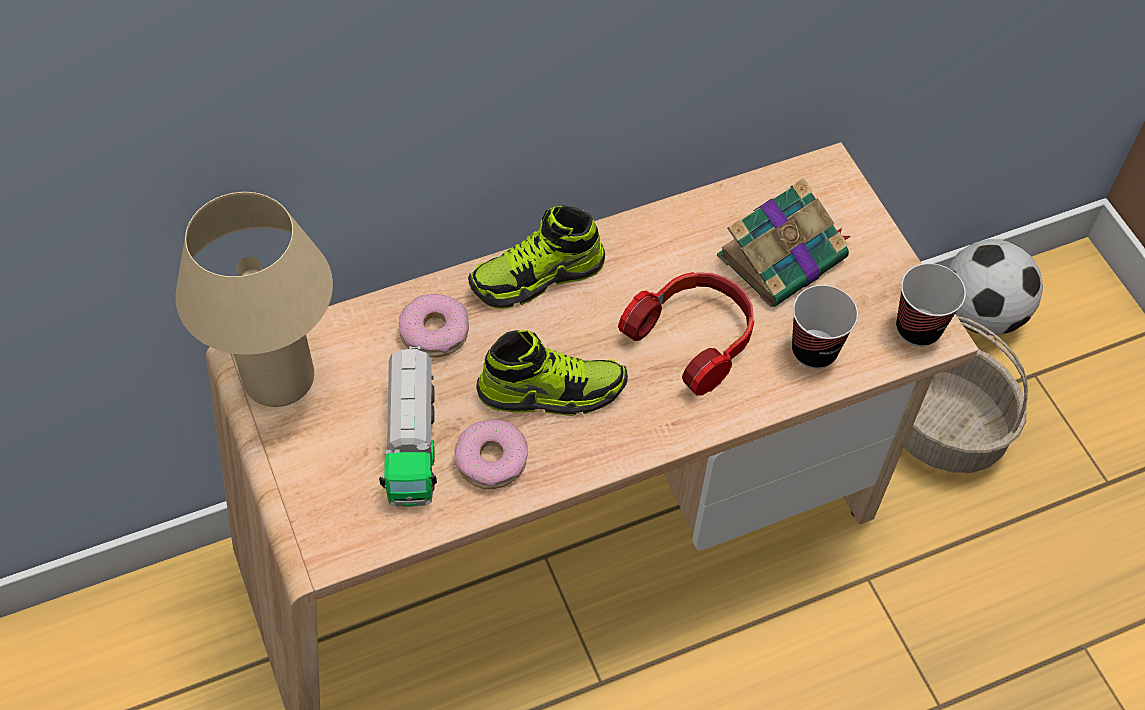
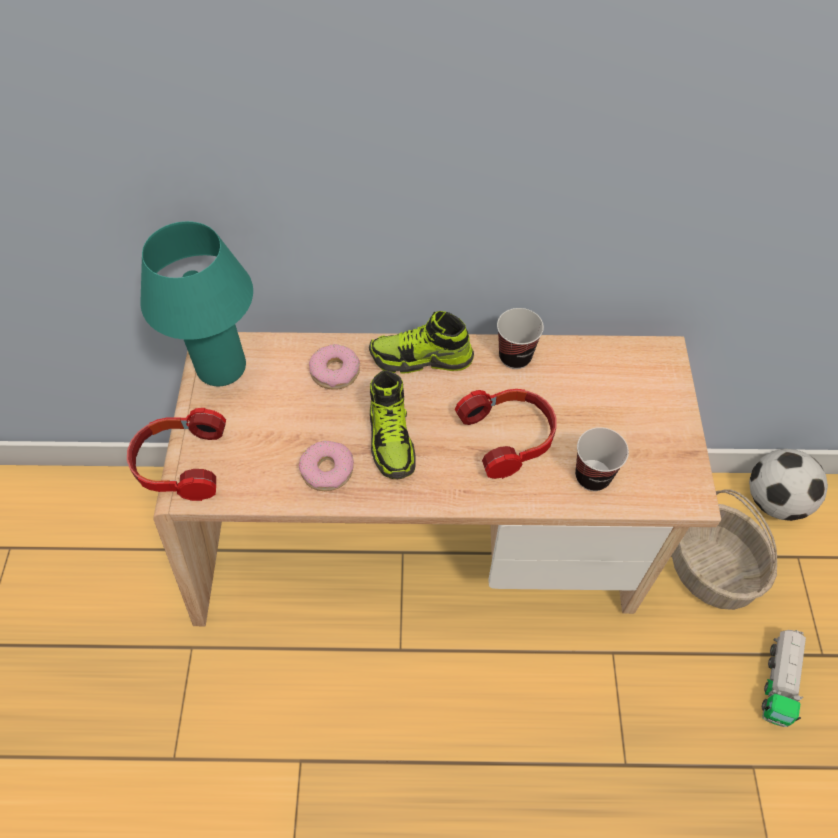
camera: 25 degrees right, 0 degrees up
beige table lamp [175,192,333,407] -> turquoise table lamp [140,221,253,386]
toy truck [379,346,437,507] -> toy truck moved to [762,630,806,727]
shoe [476,330,628,416] -> shoe turned 60 degrees clockwise [370,370,416,479]
book [717,178,851,307] -> none
cup [896,263,966,347] -> cup moved to [497,308,544,369]
none -> headphones [127,408,226,501]

